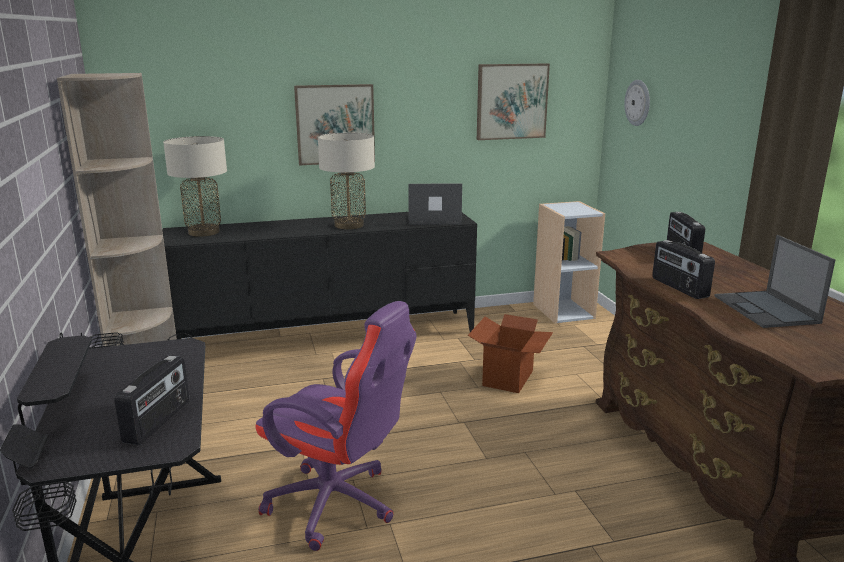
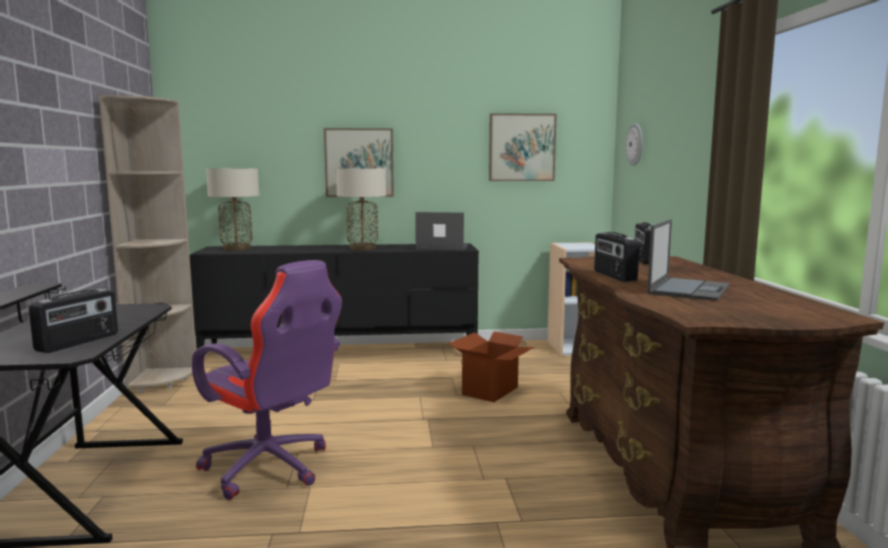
camera: 10 degrees right, 10 degrees down
laptop [714,235,835,328] -> laptop turned 150 degrees counterclockwise [647,219,729,301]

